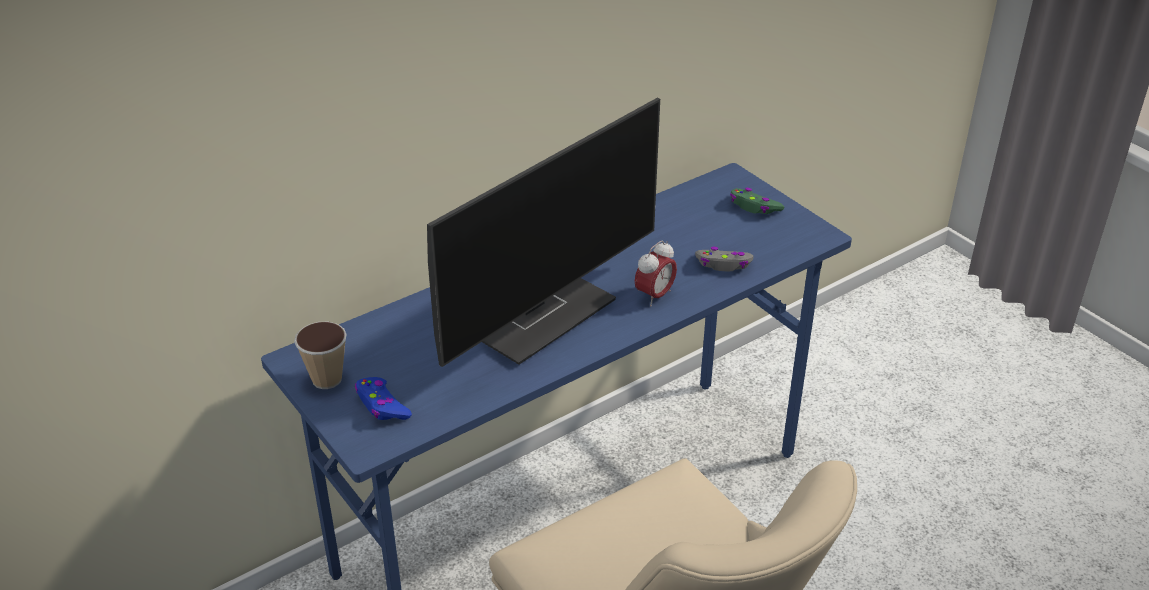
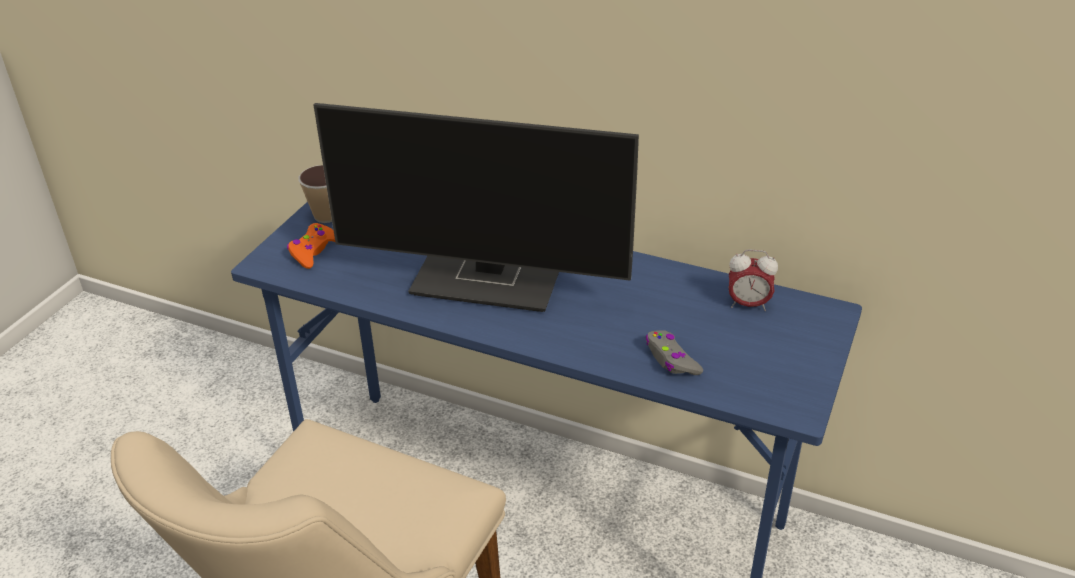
camera: 60 degrees right, 0 degrees up
blue game controller [355,377,412,420] -> orange game controller [287,223,335,269]
alarm clock [635,240,677,306] -> alarm clock moved to [728,249,778,311]
green game controller [730,188,784,214] -> none

